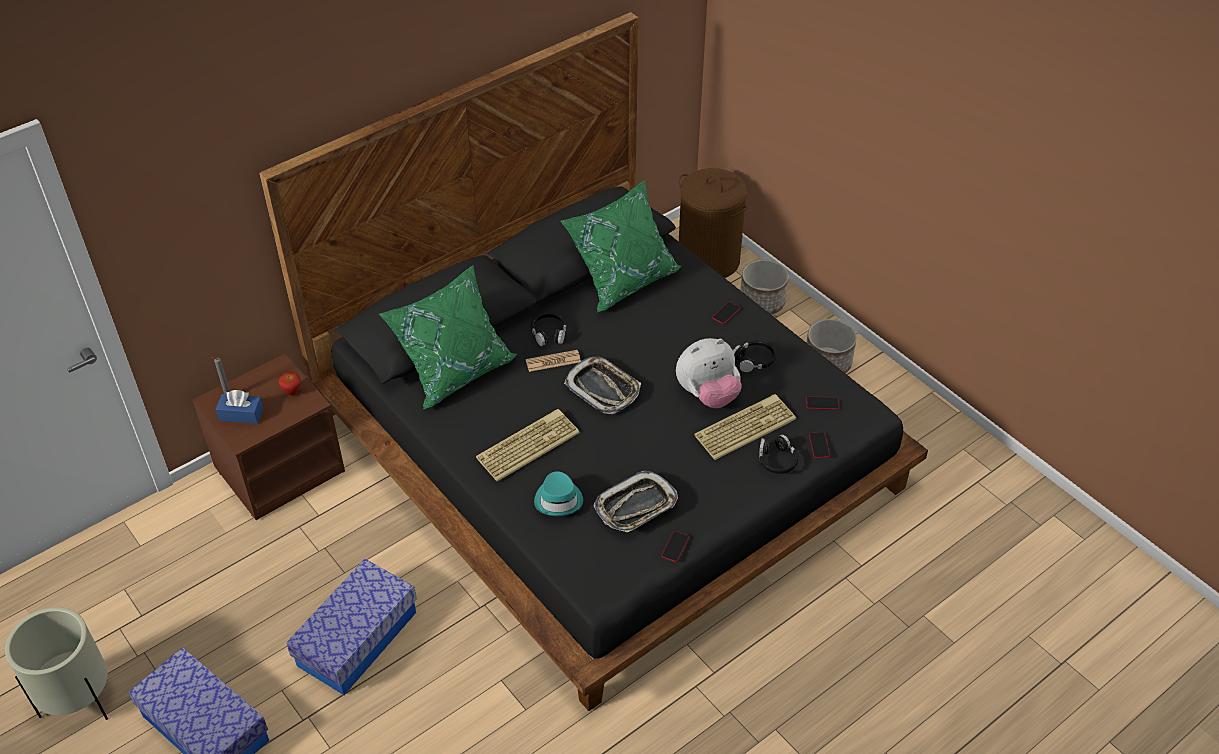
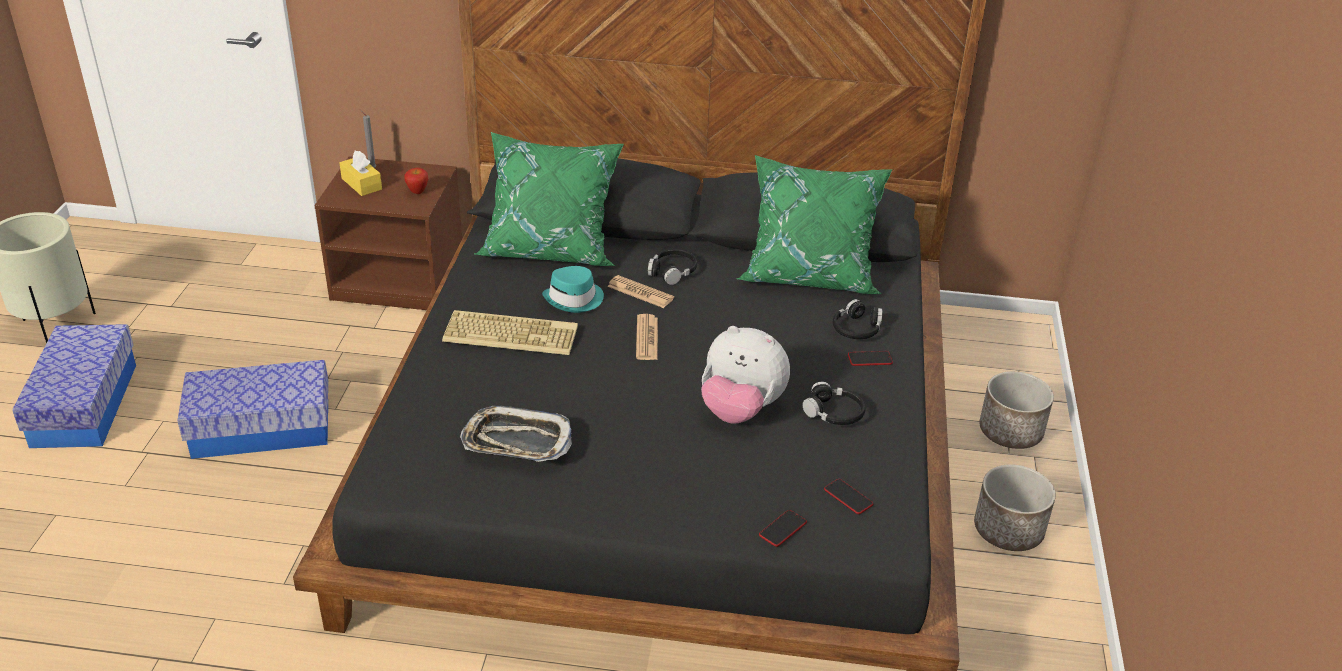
camera: 45 degrees right, 10 degrees down
blue tissue box [216,390,264,424] -> yellow tissue box [340,151,382,196]
turquoise hat [534,471,583,516] -> turquoise hat moved to [542,266,604,313]
tray [564,357,641,414] -> newspaper [636,314,658,360]
phone [661,531,689,562] -> none
brown laundry basket [678,168,748,278] -> none
keyboard [694,394,796,460] -> none
black headphones [759,435,798,474] -> black headphones moved to [833,299,883,339]

